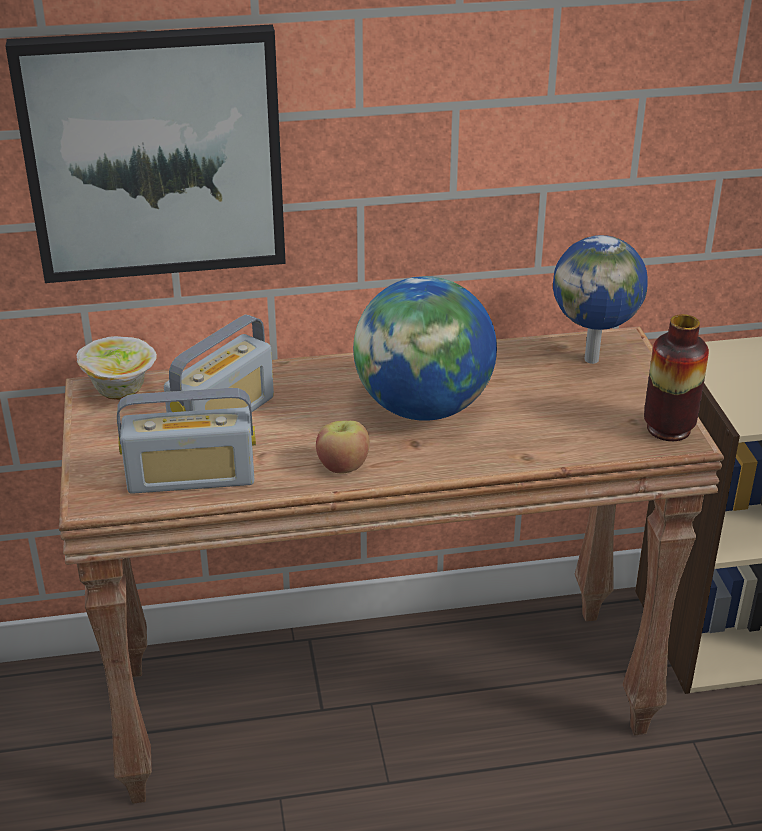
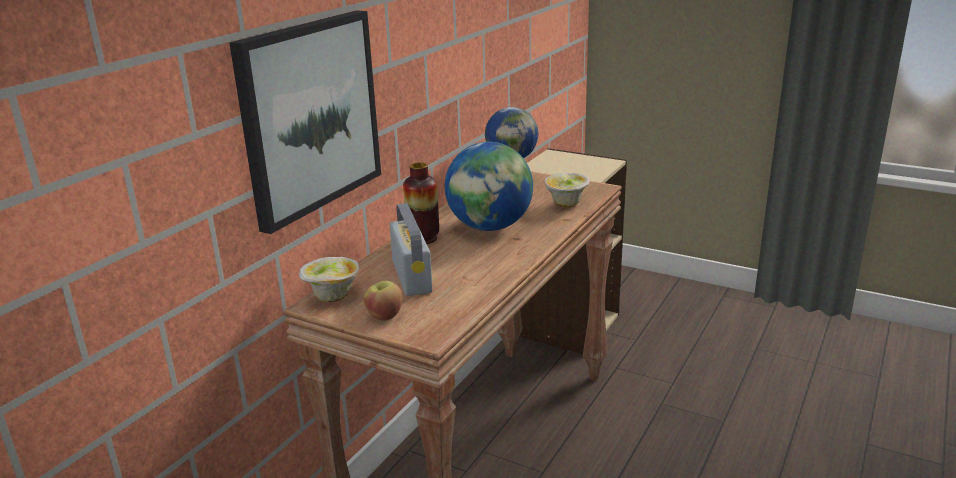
camera: 50 degrees left, 10 degrees down
radio [117,388,256,494] -> none
apple [316,421,370,474] -> apple moved to [364,281,403,321]
vase [644,314,709,441] -> vase moved to [403,162,439,244]
none -> bowl [545,173,590,208]

